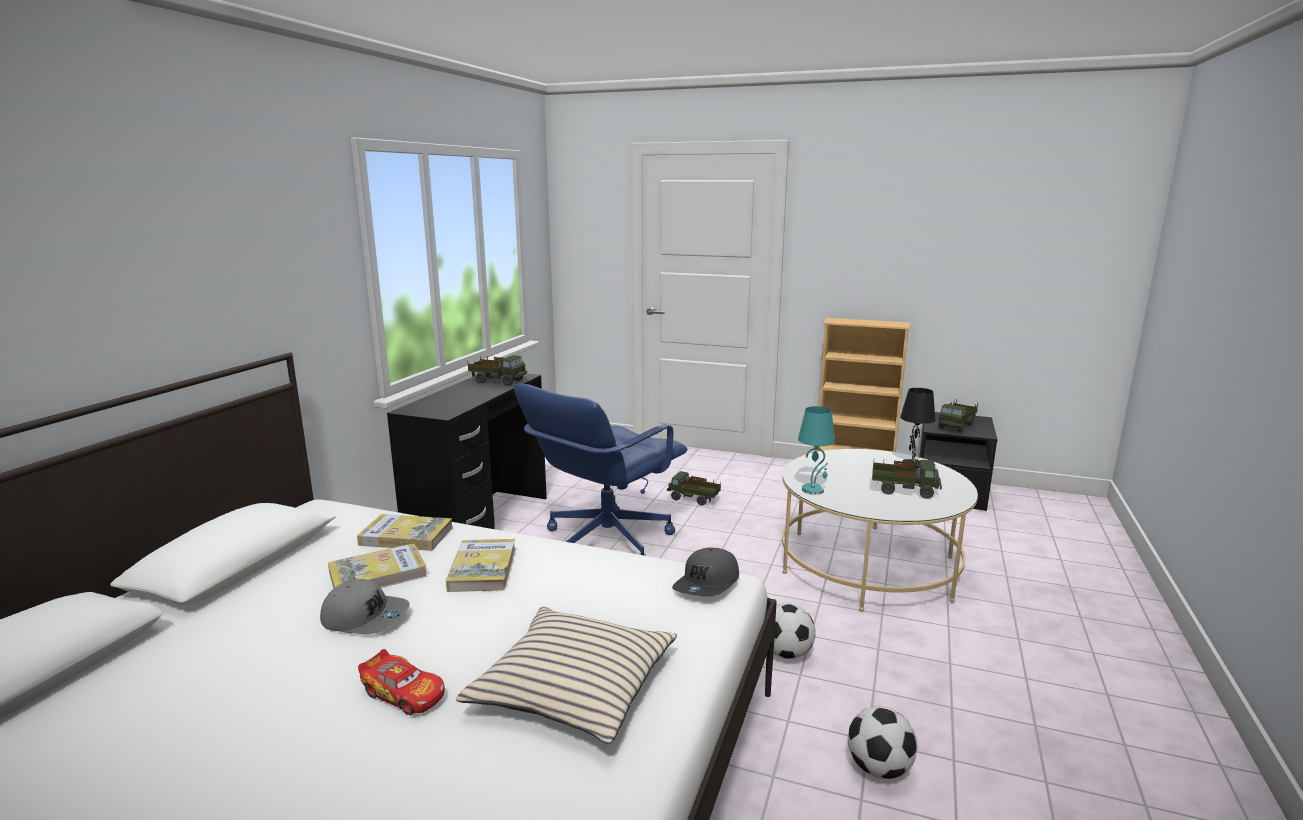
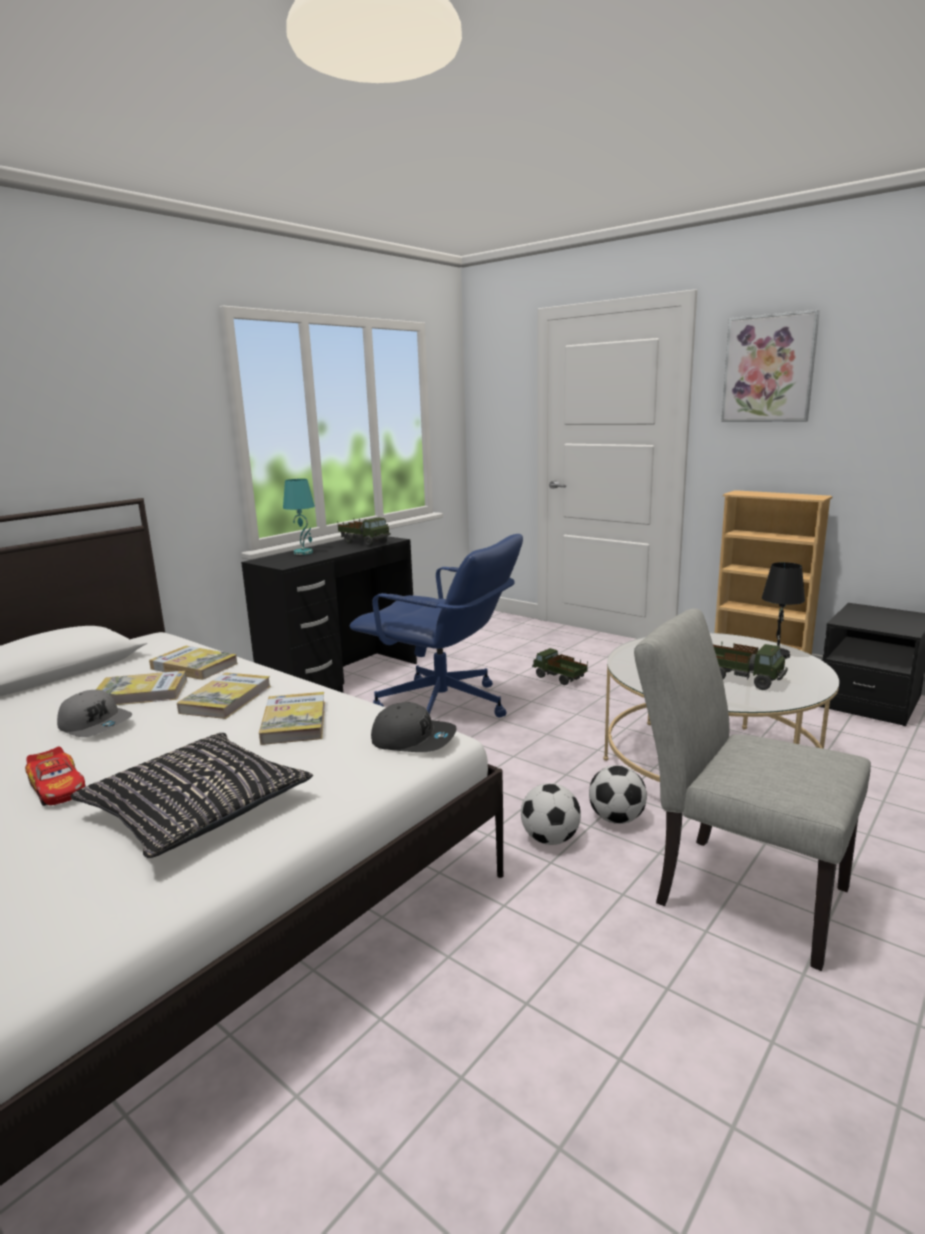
camera: 20 degrees right, 0 degrees up
beige pillow [456,606,677,744] -> black pillow [70,733,313,858]
blue office chair [514,383,687,556] -> blue office chair turned 120 degrees counterclockwise [350,534,523,717]
grey cap [672,548,739,597] -> grey cap turned 120 degrees counterclockwise [371,702,457,752]
turquoise table lamp [798,406,835,495] -> turquoise table lamp moved to [283,479,315,555]
football [848,706,917,779] -> football moved to [589,765,647,824]
toy truck [938,399,978,432] -> none
none -> book [259,692,325,745]
none -> grey chair [634,609,871,971]
none -> picture [721,310,820,422]

